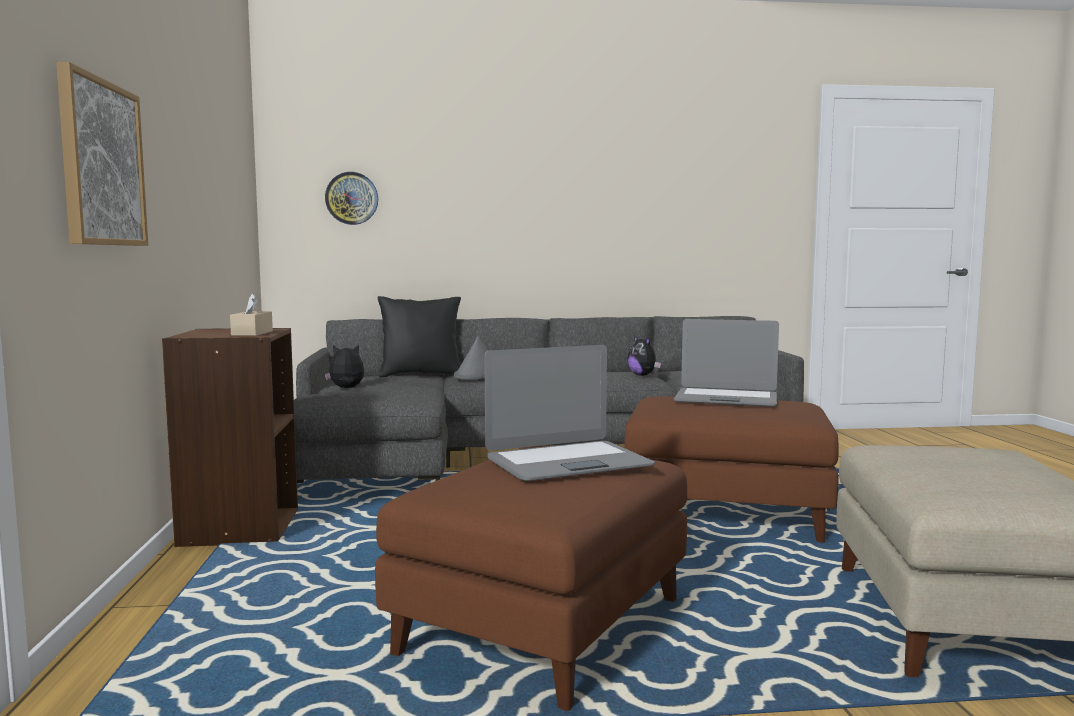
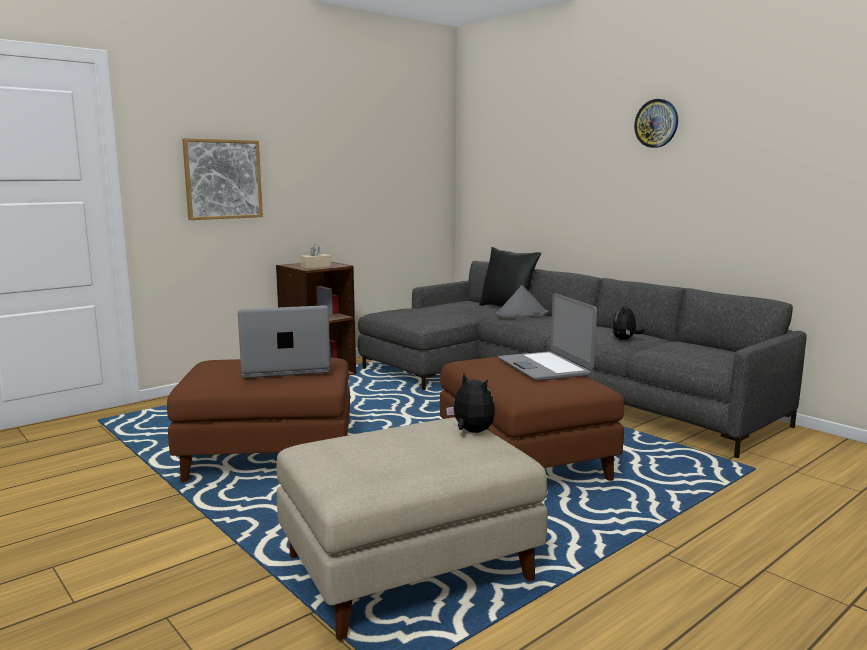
camera: 55 degrees right, 5 degrees up
wall clock [325,172,378,225] -> wall clock moved to [634,99,678,148]
plush toy [325,345,364,388] -> plush toy moved to [446,373,495,433]
laptop [484,345,655,481] -> laptop turned 135 degrees clockwise [238,305,330,378]

